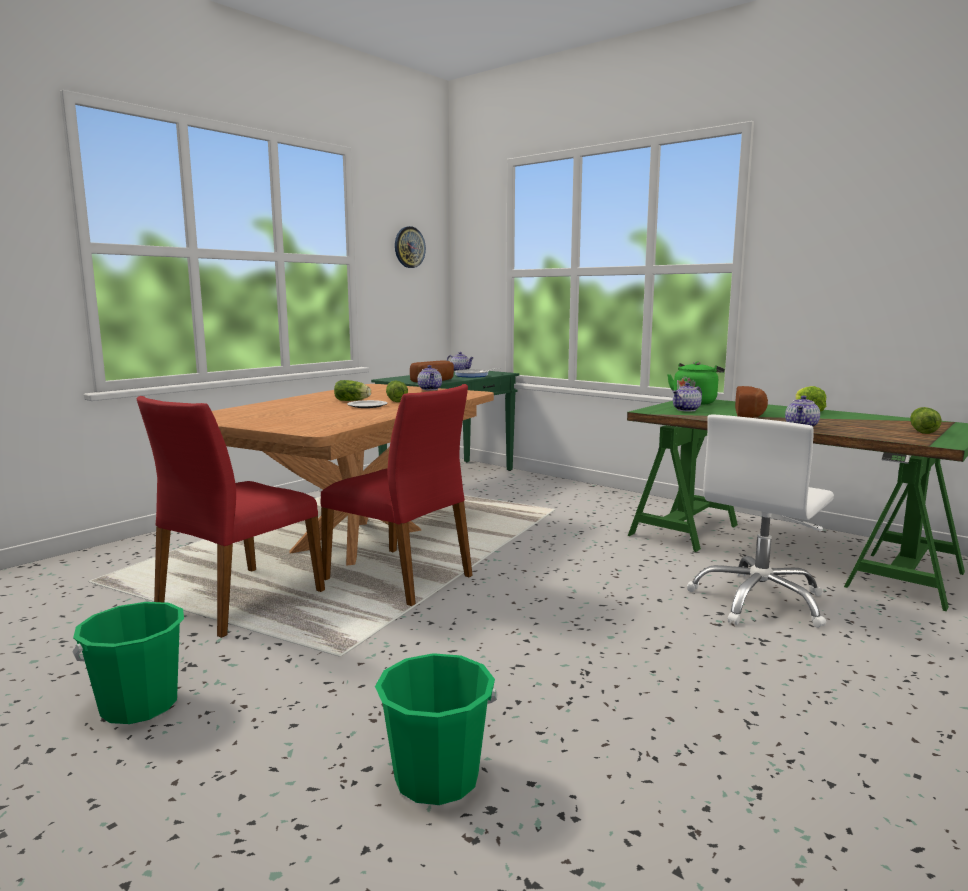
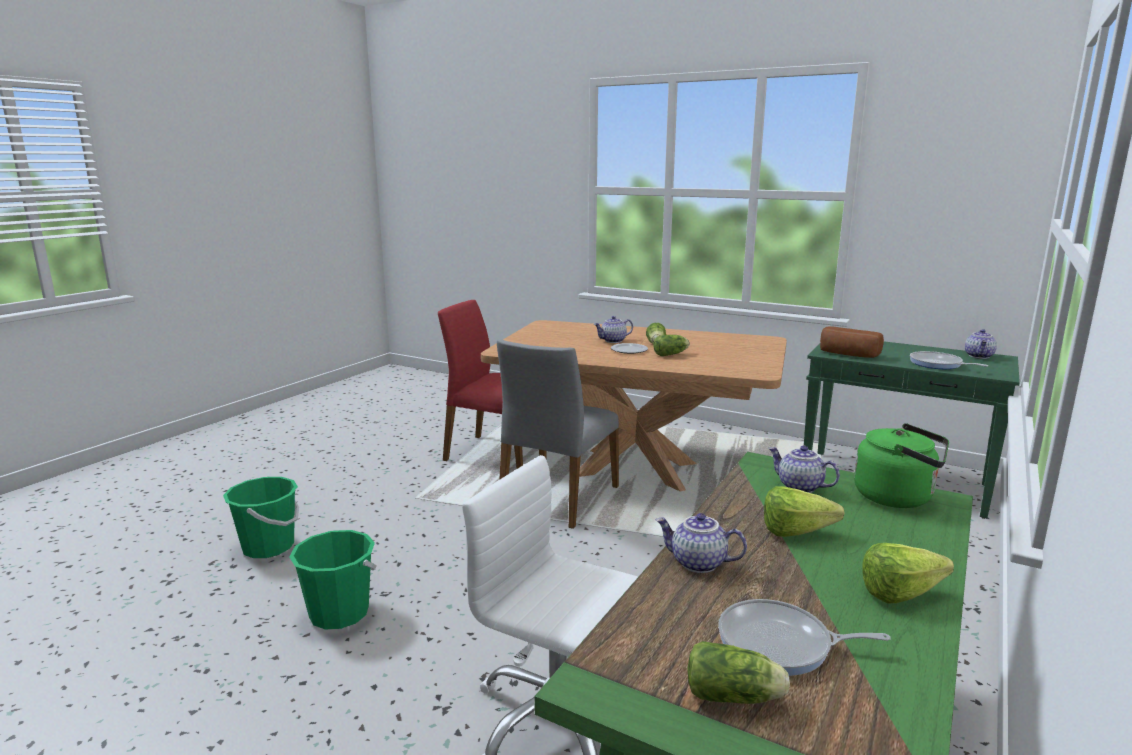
camera: 80 degrees right, 5 degrees up
green bucket [72,602,184,724] -> green bucket moved to [289,530,377,629]
red chair [321,384,473,606] -> grey chair [497,339,619,529]
wall clock [395,226,426,268] -> none
teapot [417,365,442,390] -> teapot moved to [594,316,633,343]
bread [735,386,768,418] -> lettuce [764,486,844,537]
none -> frying pan [718,599,890,676]

